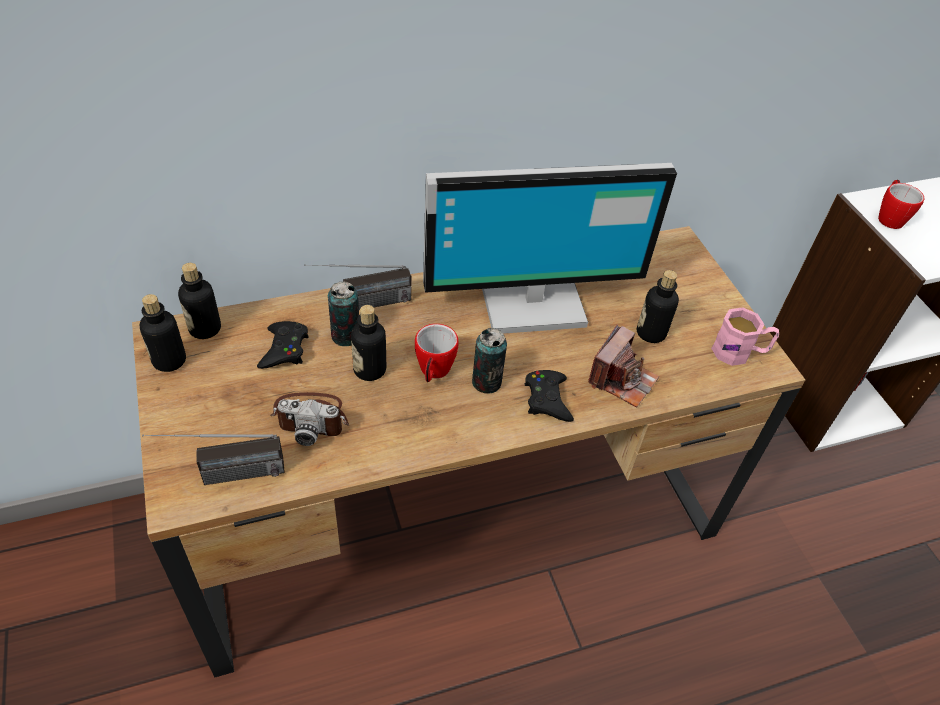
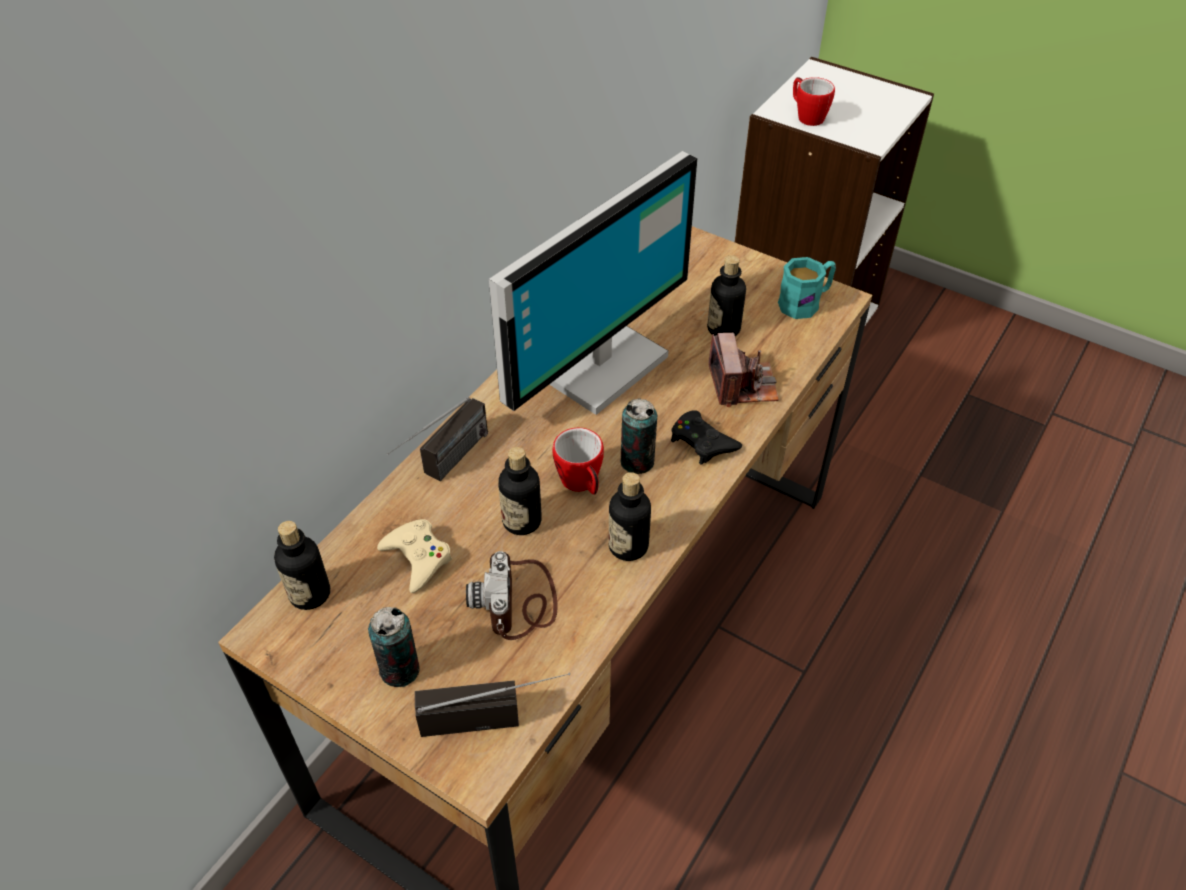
camera: 35 degrees left, 0 degrees up
bottle [139,294,186,372] -> bottle moved to [608,472,651,561]
radio [142,434,285,485] -> radio turned 135 degrees counterclockwise [415,673,570,737]
black game controller [257,321,309,369] -> beige game controller [377,519,452,593]
camera [271,392,349,446] -> camera turned 120 degrees clockwise [466,551,558,640]
can [327,282,359,346] -> can moved to [368,607,420,687]
pink mug [711,307,779,366] -> turquoise mug [778,257,836,319]

